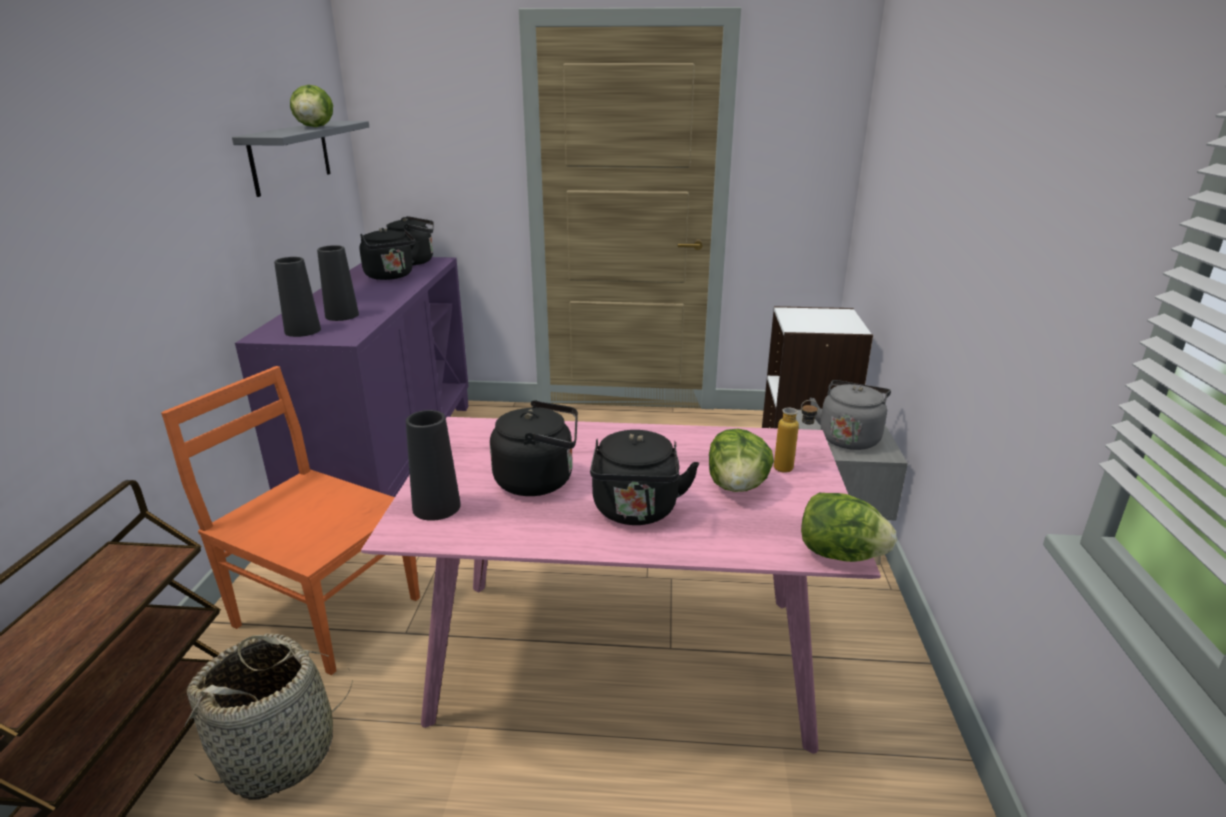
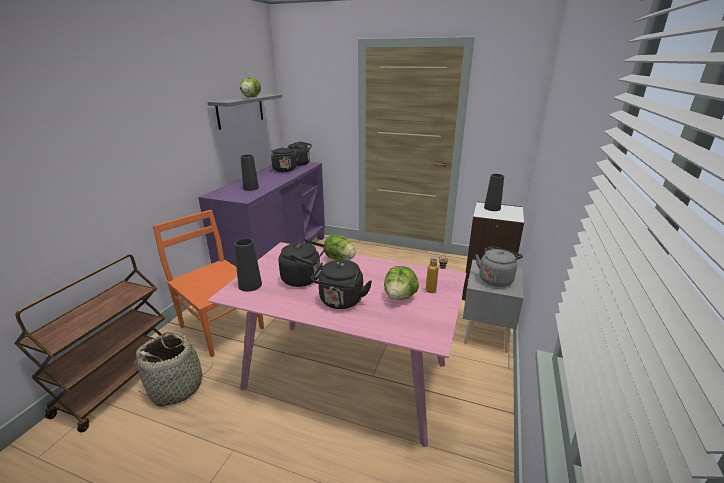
camera: 15 degrees right, 0 degrees up
black vase [274,257,321,337] -> black vase moved to [484,174,504,211]
lettuce [801,493,897,562] -> lettuce moved to [324,234,356,260]

